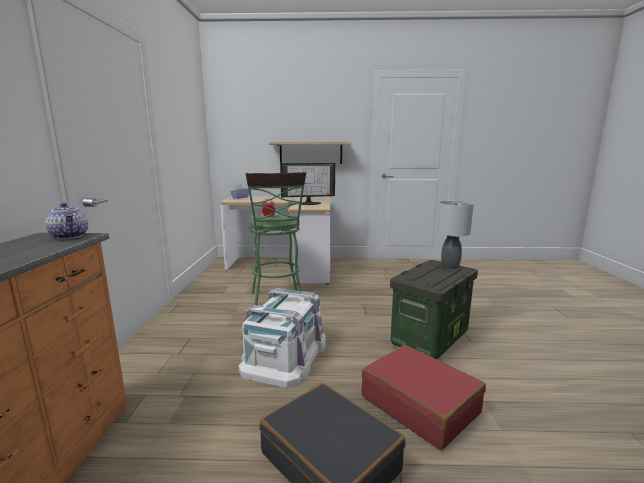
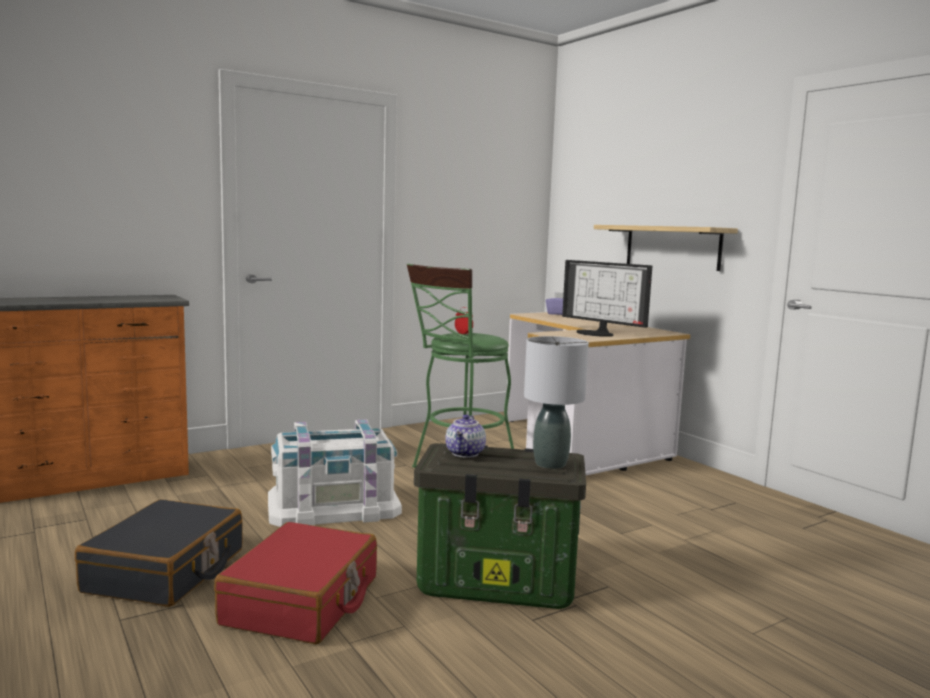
camera: 55 degrees right, 5 degrees down
teapot [45,203,88,239] -> teapot moved to [445,414,486,458]

